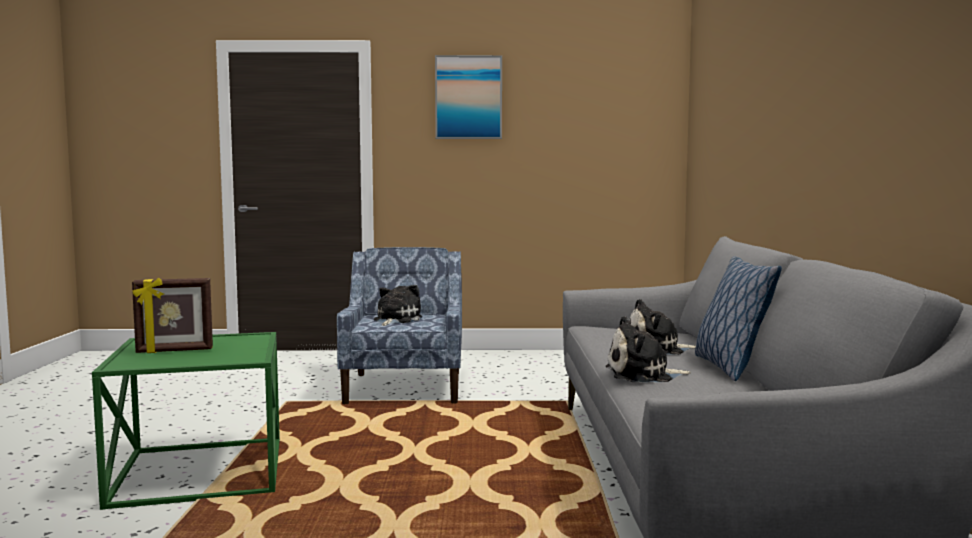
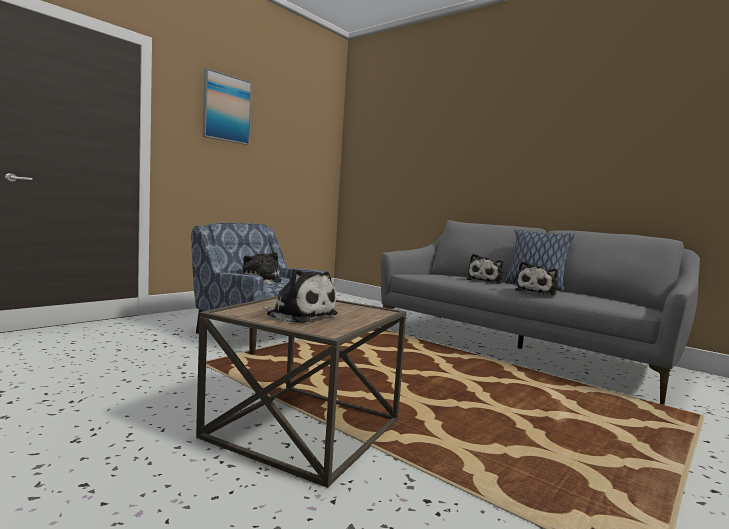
camera: 50 degrees left, 0 degrees up
green side table [92,332,280,510] -> brown side table [196,296,407,488]
picture frame [132,278,213,353] -> plush toy [263,269,338,323]

